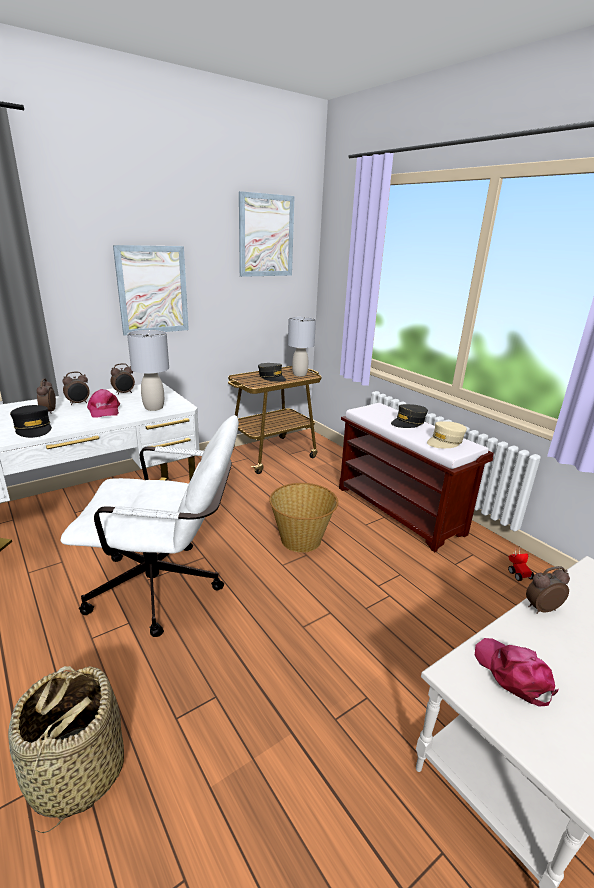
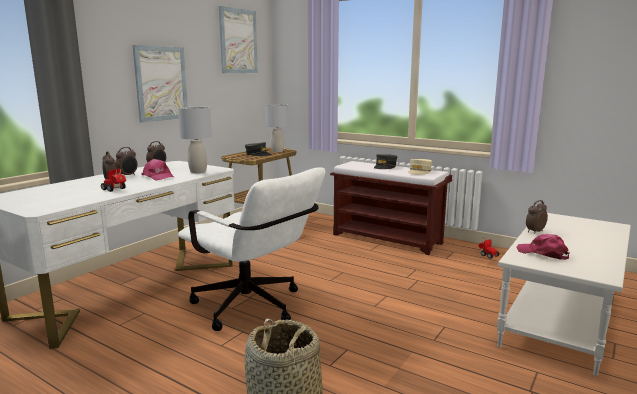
camera: 20 degrees left, 10 degrees down
black cap [10,405,52,438] -> toy car [101,168,126,192]
white office chair [60,415,239,637] -> white office chair turned 60 degrees clockwise [178,167,325,331]
basket [269,483,338,553] -> none

